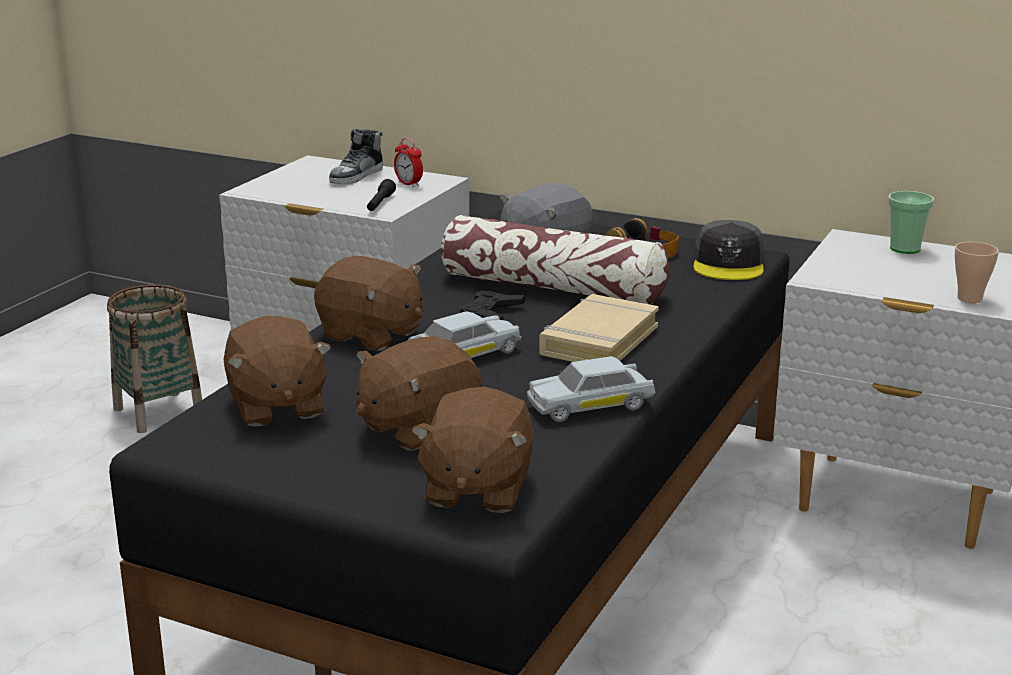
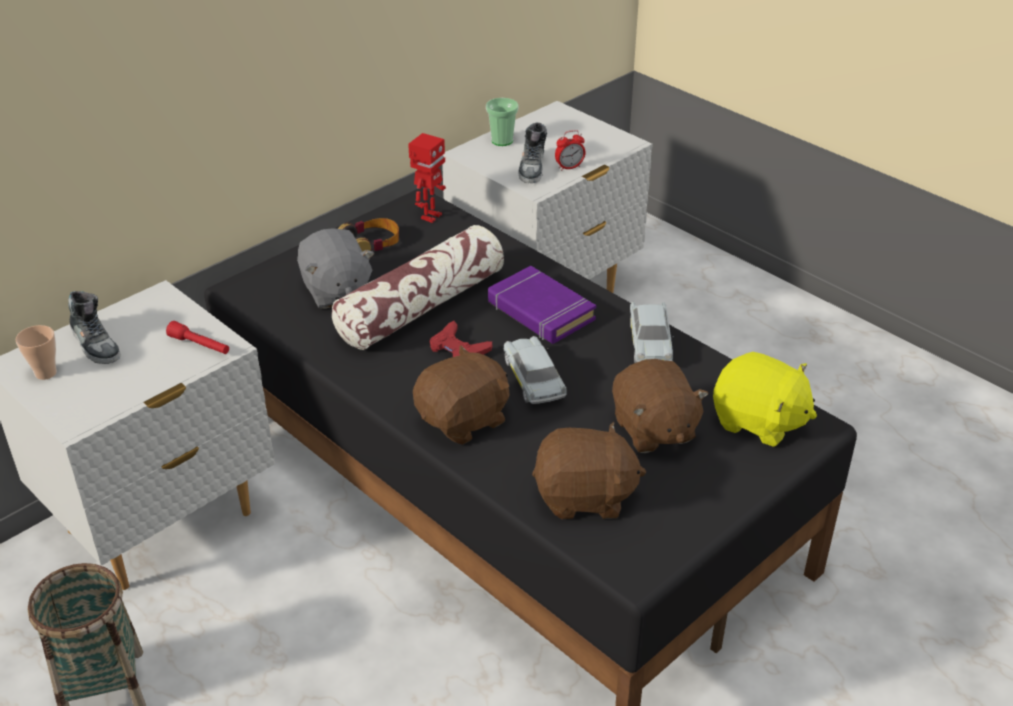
camera: 70 degrees left, 15 degrees up
black flashlight [367,179,396,211] -> red flashlight [166,321,229,354]
alarm clock [394,138,423,187] -> alarm clock moved to [555,130,585,171]
brown plush toy [411,387,534,513] -> yellow plush toy [713,352,817,447]
black game controller [460,290,525,320] -> red game controller [430,321,492,357]
beige book [539,294,659,362] -> purple book [488,266,596,344]
grey cap [693,220,765,280] -> toy robot [408,133,446,223]
cup [955,242,999,303] -> cup moved to [15,325,57,380]
none -> shoe [518,123,547,183]

